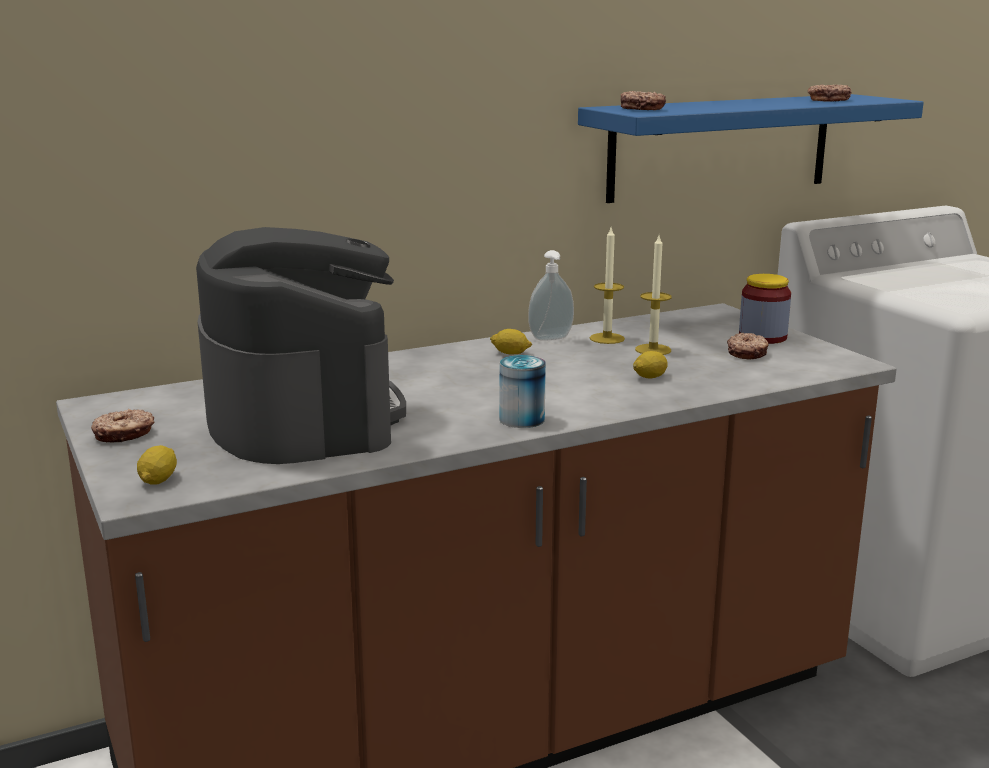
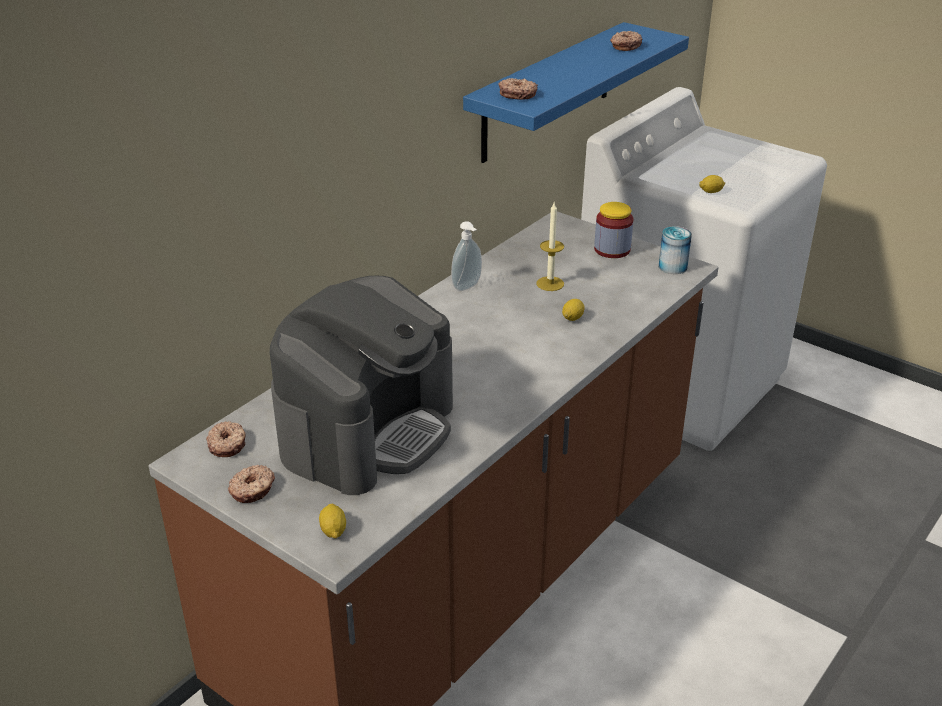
camera: 25 degrees left, 15 degrees up
coffee machine [196,227,406,464] -> coffee machine turned 75 degrees clockwise [270,276,453,495]
lemon [490,329,532,354] -> lemon moved to [699,175,725,193]
can [500,355,546,428] -> can moved to [659,226,692,274]
candle [590,228,625,344] -> none
donut [727,333,769,360] -> donut moved to [206,421,246,457]

